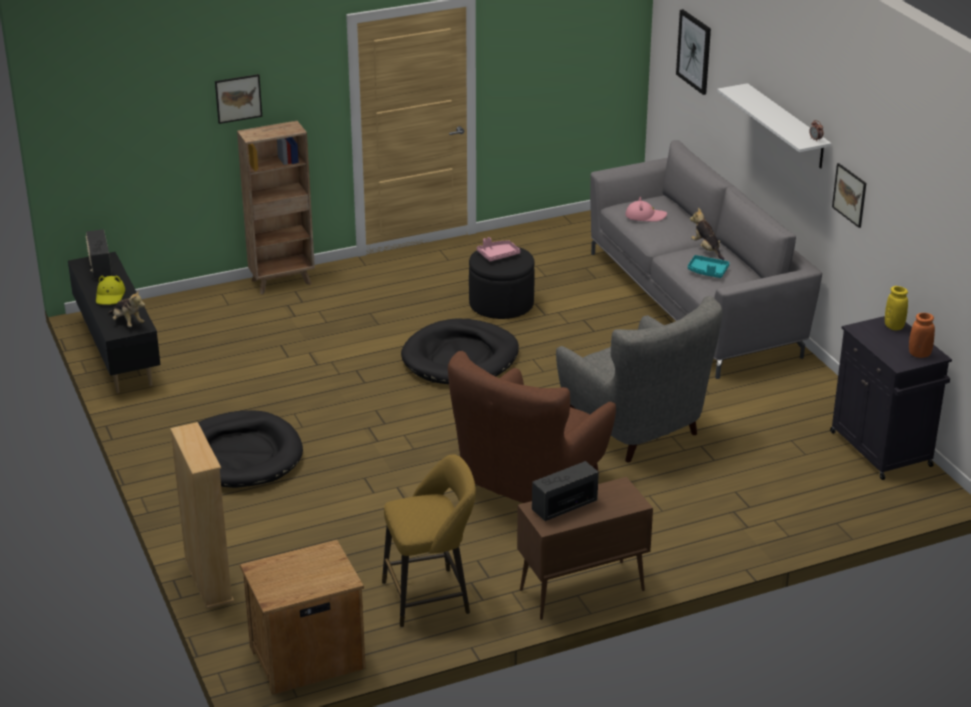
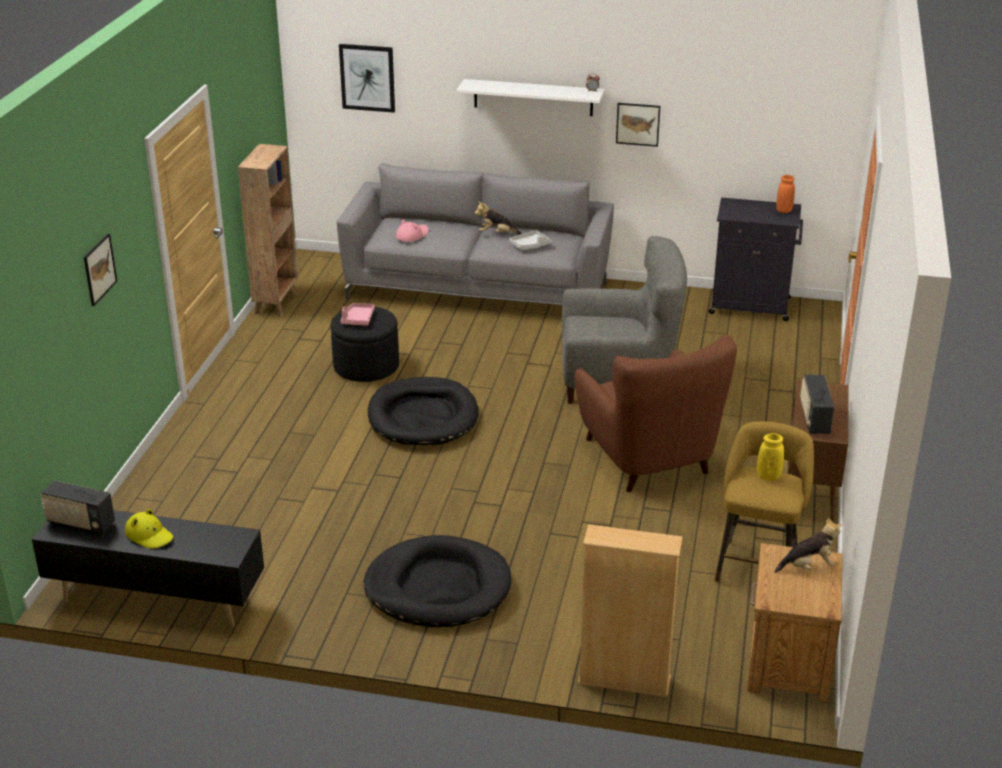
camera: 55 degrees left, 0 degrees up
plush toy [108,290,145,327] -> plush toy moved to [775,517,842,573]
brown bookcase [237,121,315,294] -> brown bookcase moved to [238,144,299,317]
turquoise tray [688,255,729,278] -> grey tray [509,230,551,249]
yellow vase [885,286,908,330] -> yellow vase moved to [757,433,784,481]

